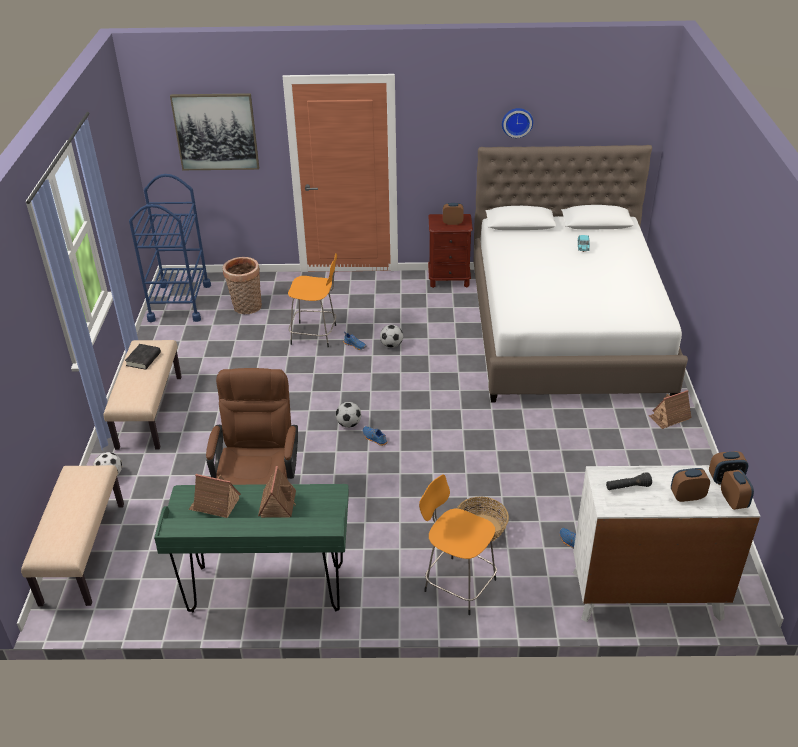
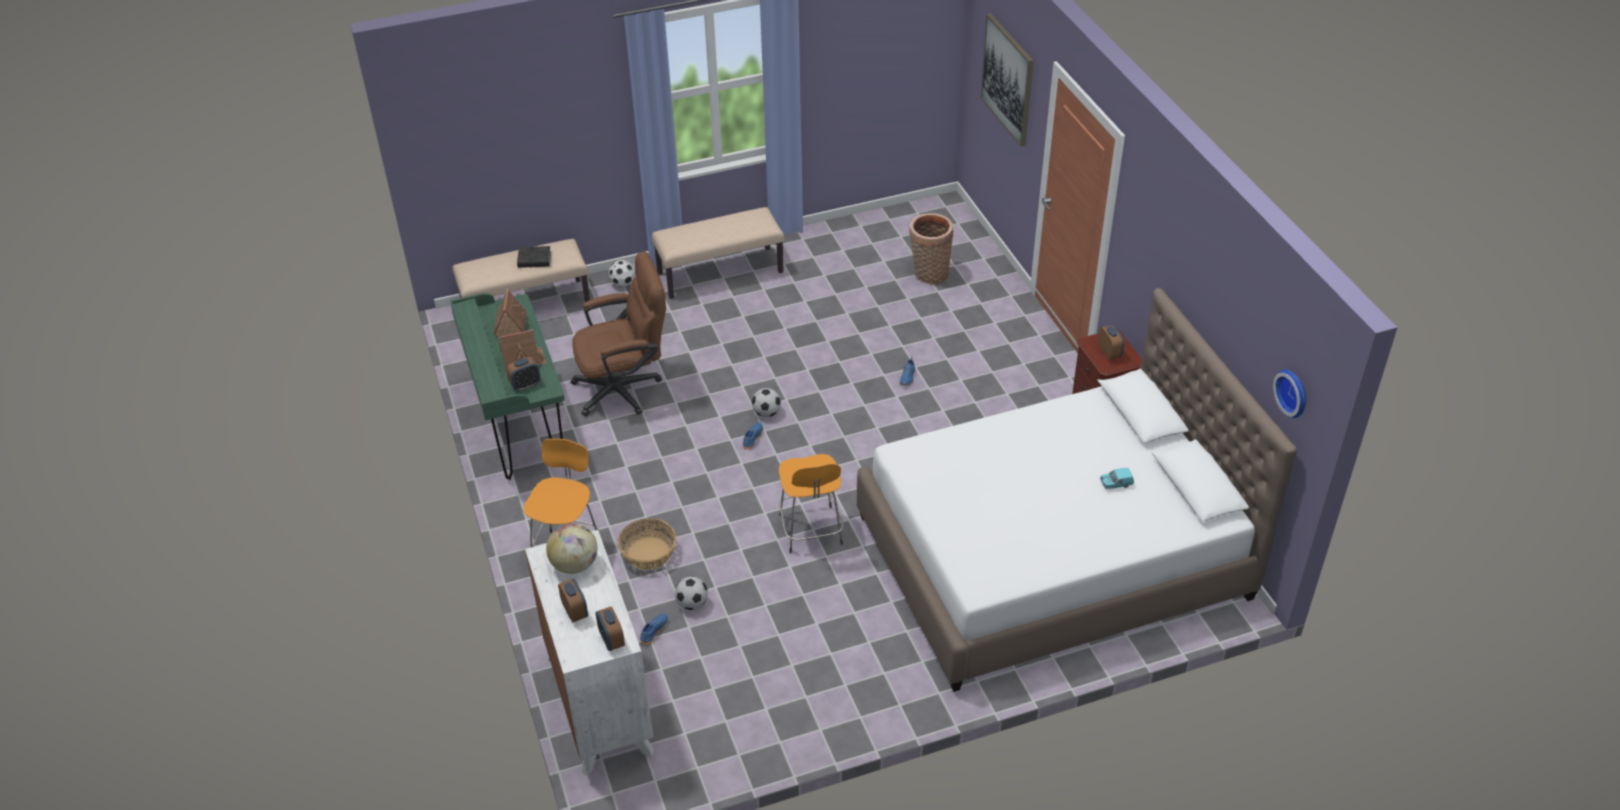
camera: 70 degrees right, 5 degrees up
black book [125,344,161,370] -> black book moved to [517,246,551,268]
blue cart [129,174,211,322] -> none
orange stool [288,253,337,348] -> orange stool moved to [779,454,843,554]
football [380,325,403,348] -> football moved to [675,577,708,610]
wall clock [502,108,533,138] -> wall clock moved to [1273,369,1306,418]
black flashlight [606,472,652,490] -> globe [546,523,597,574]
toy house [649,390,692,429] -> none
alarm clock [721,470,754,510] -> alarm clock moved to [506,357,541,391]

